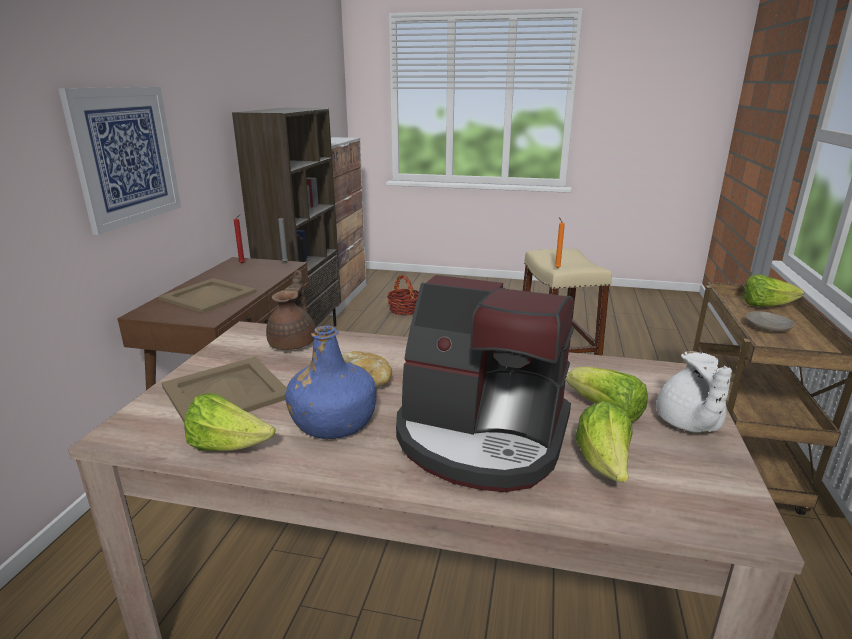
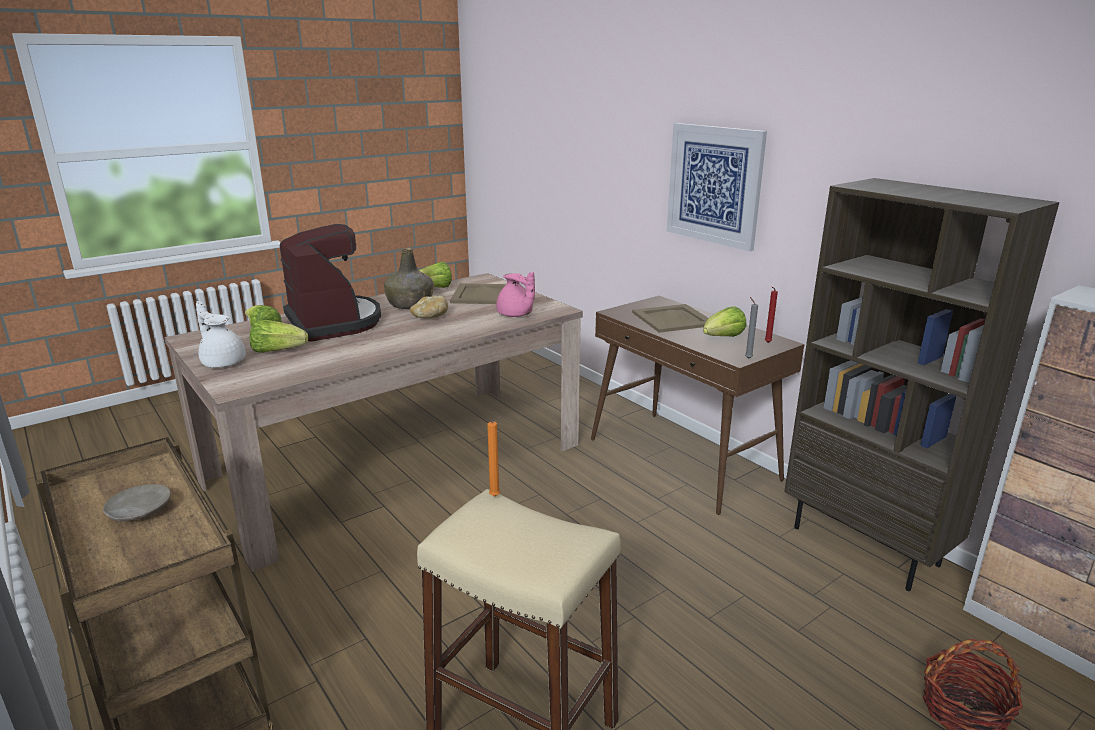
camera: 130 degrees right, 0 degrees up
brown teapot [266,270,316,350] -> pink teapot [496,272,535,317]
blue bottle [285,325,376,439] -> green bottle [384,248,434,309]
coffee machine [396,275,574,492] -> coffee machine turned 90 degrees clockwise [280,224,381,342]
lettuce [743,274,804,307] -> lettuce moved to [703,306,747,337]

